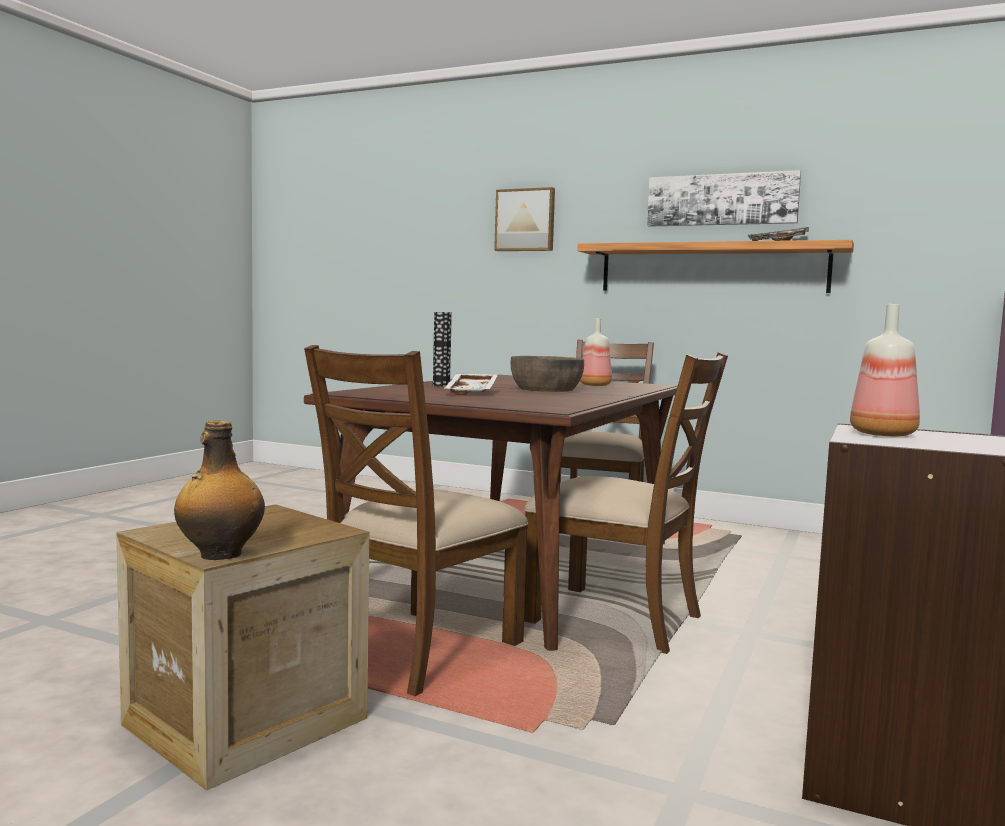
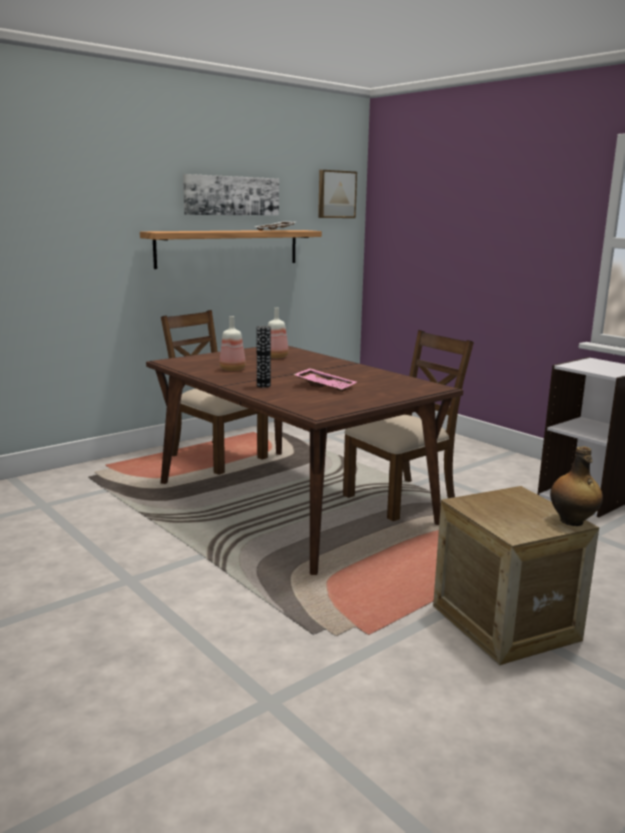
camera: 65 degrees left, 10 degrees up
brown chair [304,345,528,696] -> none
white tray [444,374,498,395] -> pink tray [293,368,356,392]
picture [494,187,555,251] -> picture moved to [318,170,357,218]
brown bowl [511,356,584,392] -> none
bottle [850,304,920,436] -> bottle moved to [219,316,246,371]

